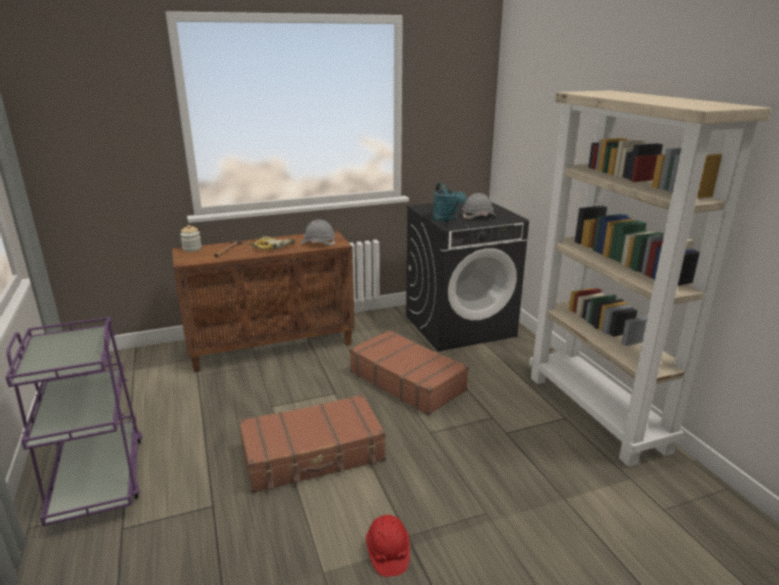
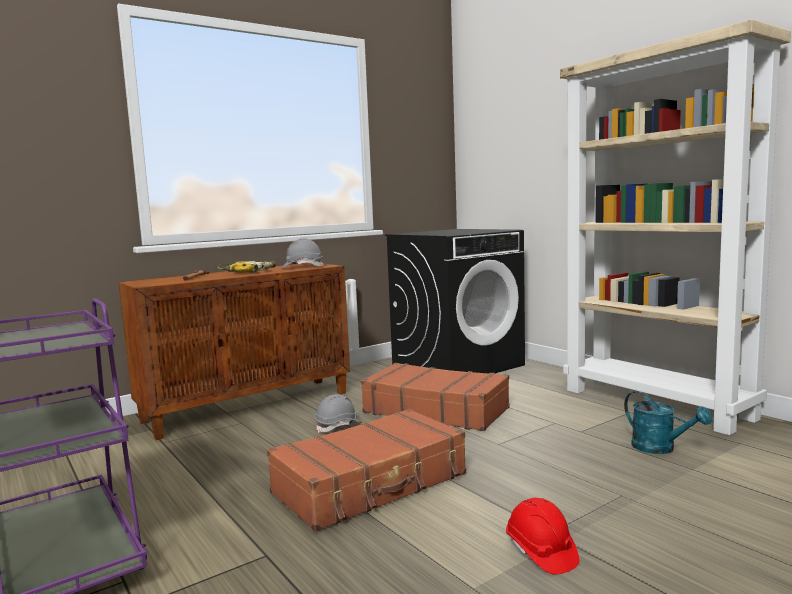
camera: 15 degrees left, 15 degrees down
jar [180,225,202,252] -> none
turquoise watering can [433,183,466,222] -> turquoise watering can moved to [624,391,712,454]
grey hard hat [462,193,496,219] -> grey hard hat moved to [315,394,362,433]

